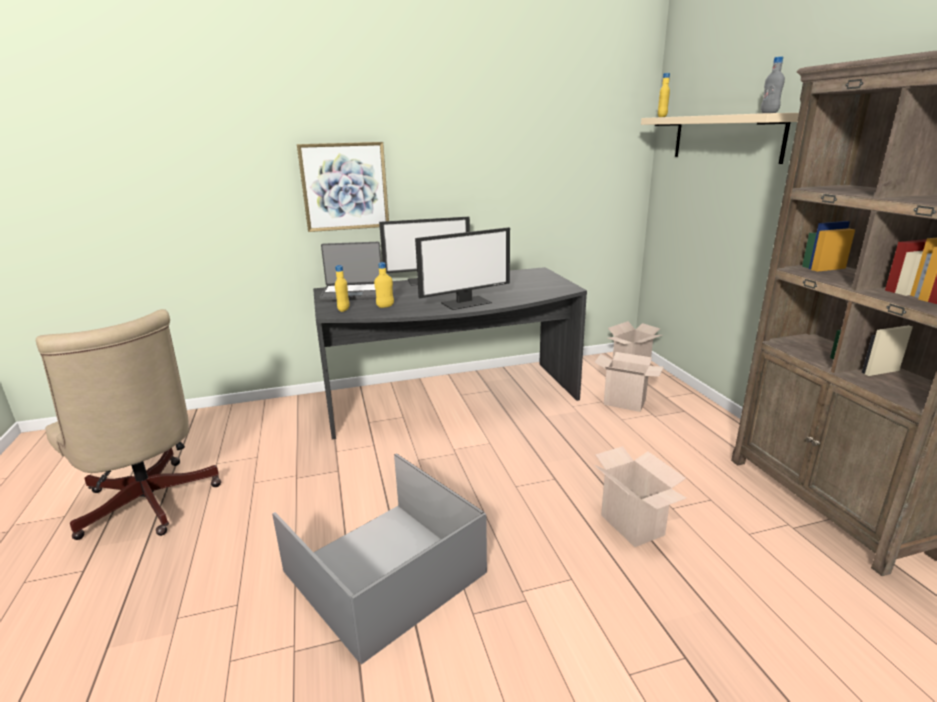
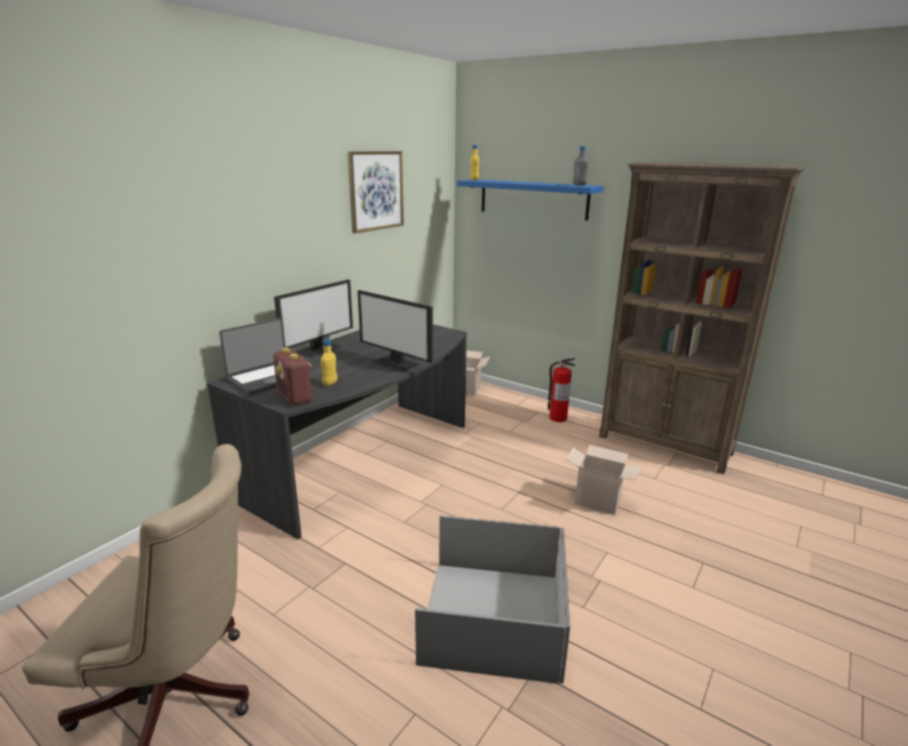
camera: 40 degrees left, 0 degrees up
picture [297,142,389,232] -> picture moved to [348,151,404,233]
yellow bottle [335,265,350,312] -> radio [273,348,312,405]
monitor [415,227,510,310] -> monitor turned 105 degrees clockwise [358,290,433,372]
cardboard box [594,352,663,412] -> none
beige shelf [641,113,799,164] -> blue shelf [457,179,604,221]
none -> fire extinguisher [548,358,575,422]

